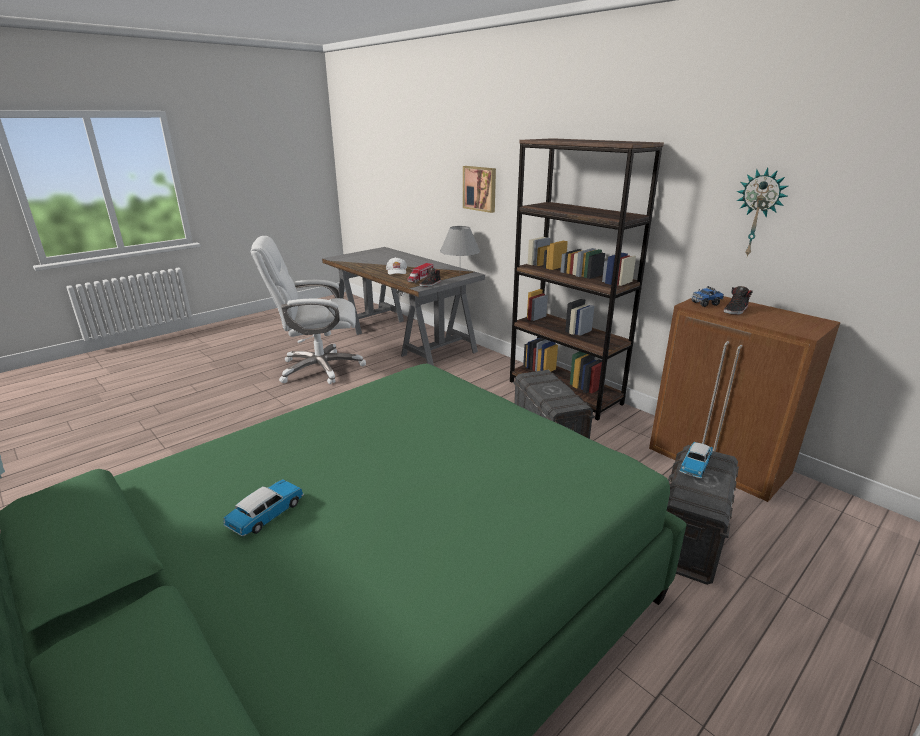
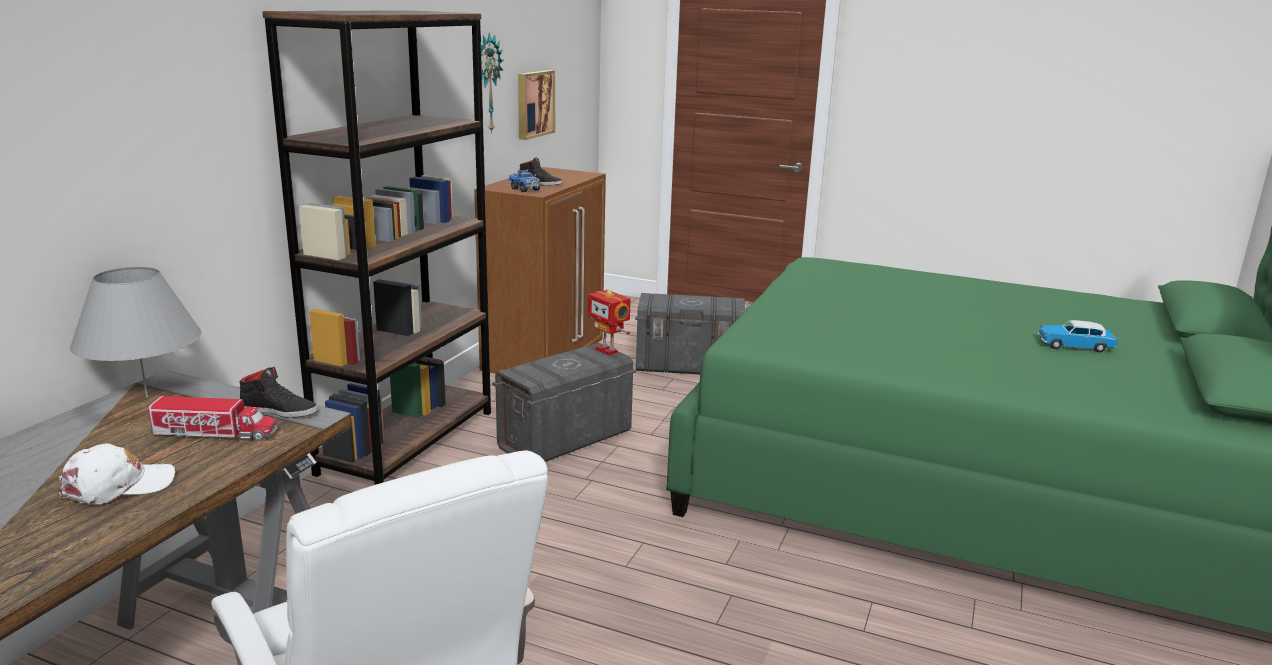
camera: 115 degrees left, 5 degrees down
picture [463,166,496,213] -> picture moved to [518,70,555,140]
toy car [680,442,713,478] -> none
none -> toy robot [588,290,631,355]

